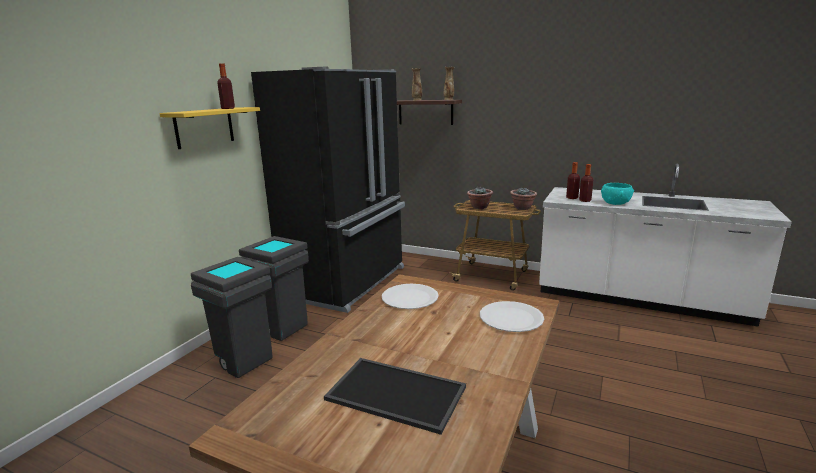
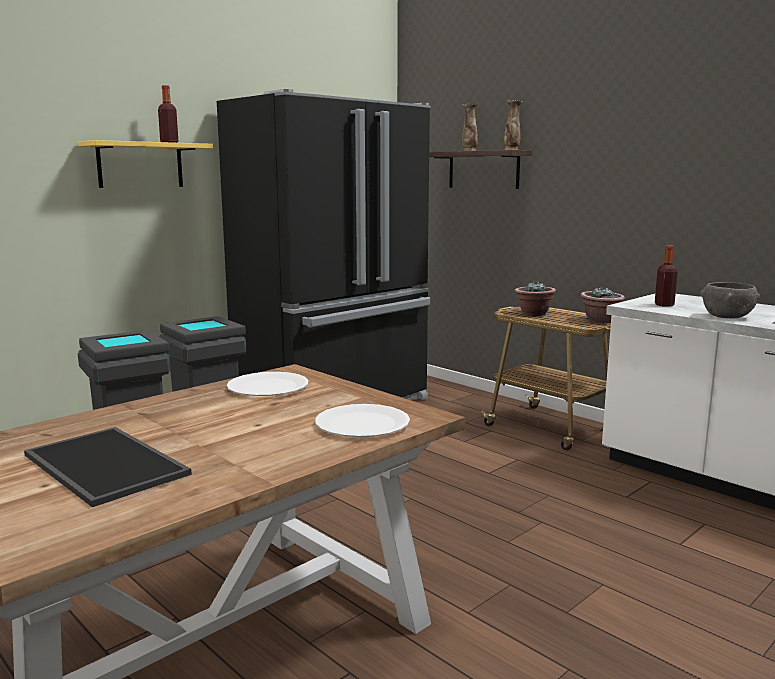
camera: 20 degrees right, 5 degrees down
bottle [579,164,593,202] -> none
turquoise bowl [601,183,634,205] -> grey bowl [700,282,760,318]

